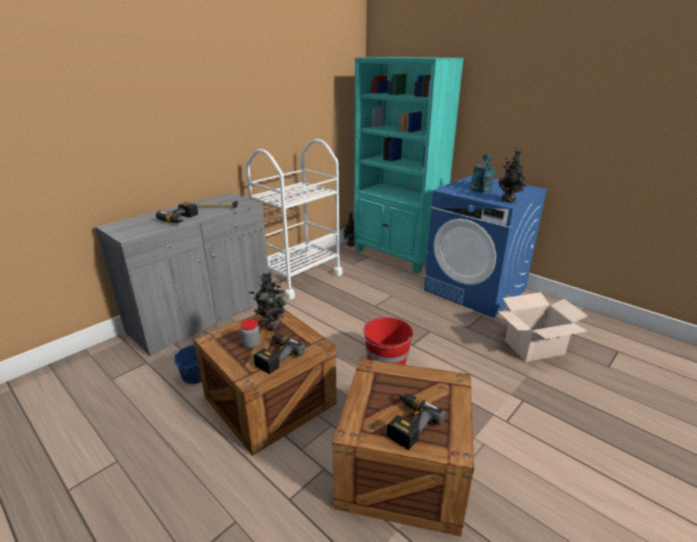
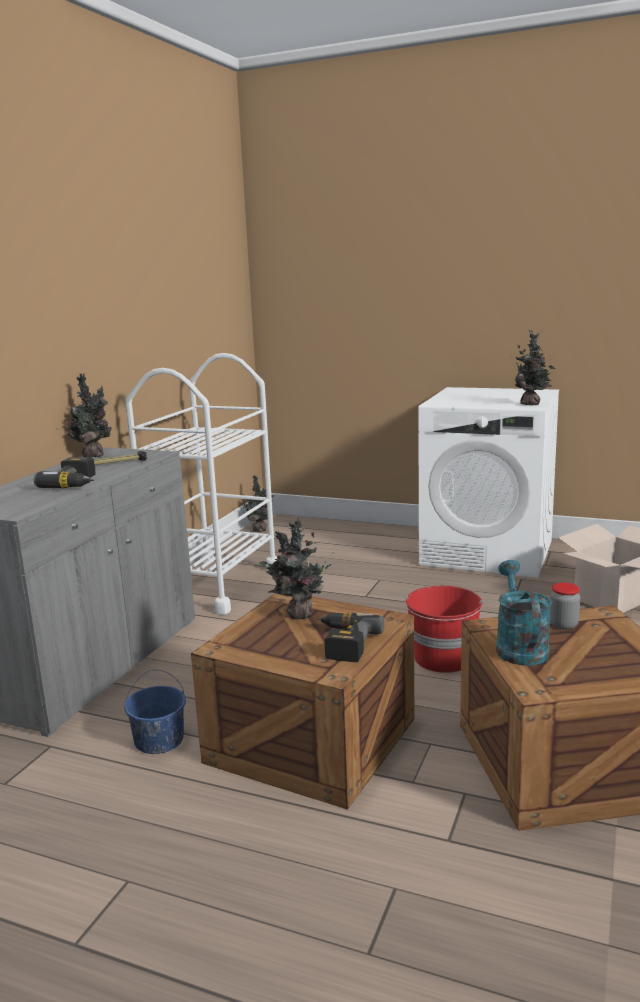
camera: 20 degrees left, 10 degrees down
jar [241,320,260,349] -> jar moved to [550,583,580,630]
turquoise bookcase [354,57,464,274] -> none
power drill [387,393,446,450] -> none
blue washing machine [424,175,548,318] -> white washing machine [418,387,559,578]
turquoise watering can [470,154,495,193] -> turquoise watering can moved to [496,560,552,666]
none -> potted plant [64,373,112,458]

